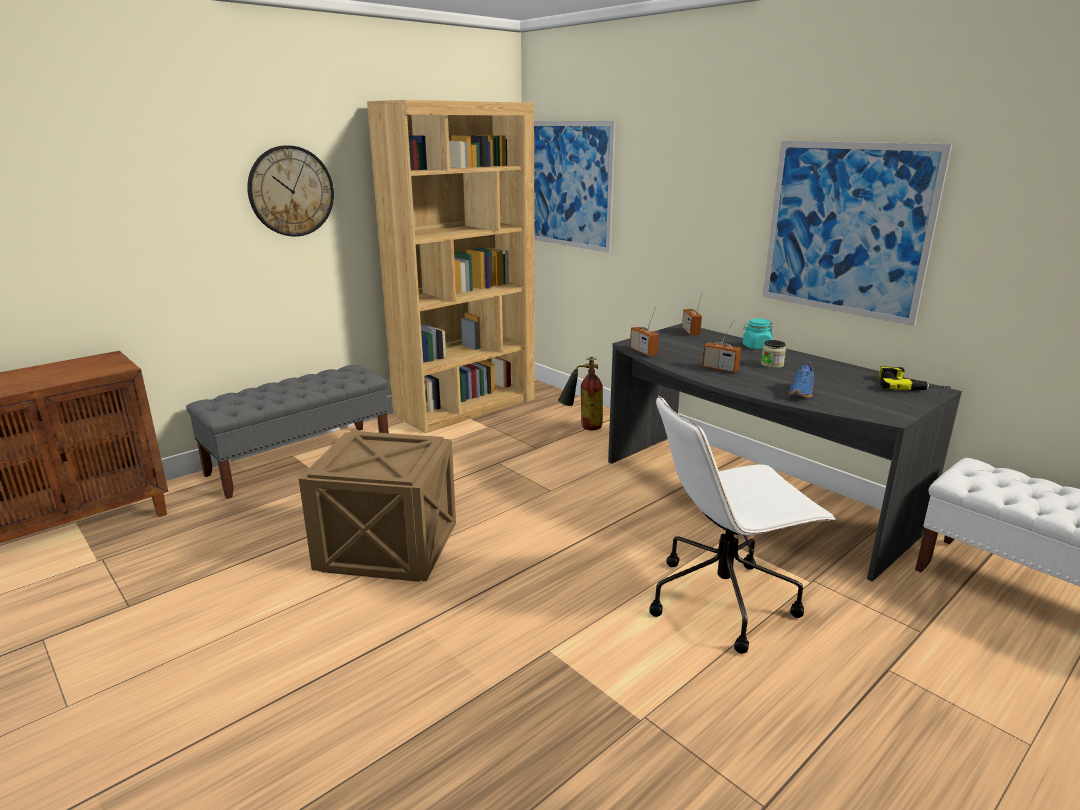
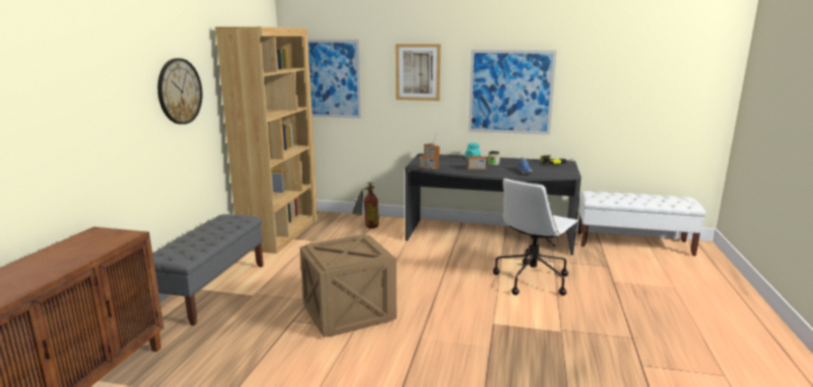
camera: 35 degrees left, 5 degrees down
none -> picture [396,44,441,101]

